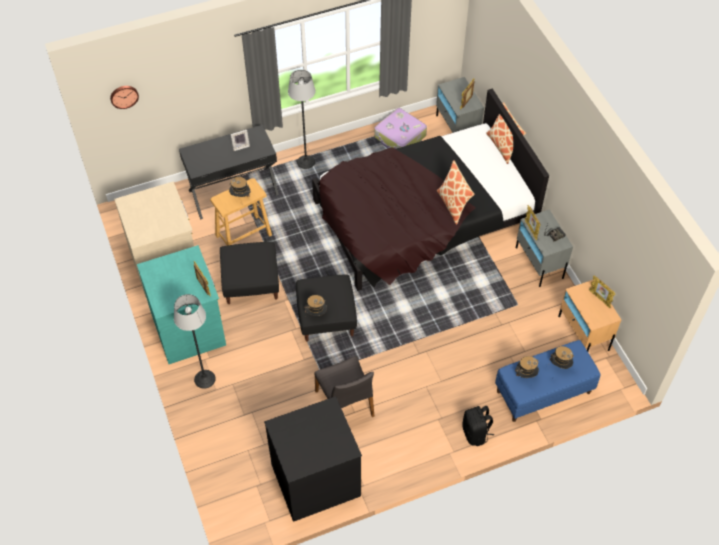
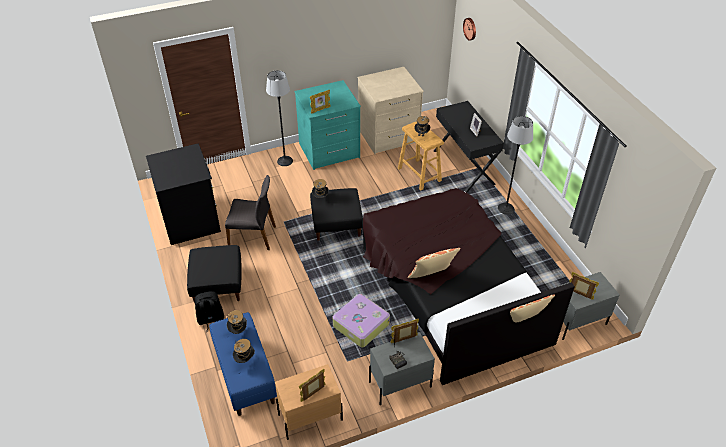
camera: 90 degrees right, 10 degrees down
black ottoman [220,242,279,304] -> black ottoman moved to [187,245,242,303]
grey chair [314,356,374,417] -> grey chair turned 150 degrees counterclockwise [225,175,276,250]
suitcase [374,108,427,149] -> suitcase moved to [333,294,390,348]

